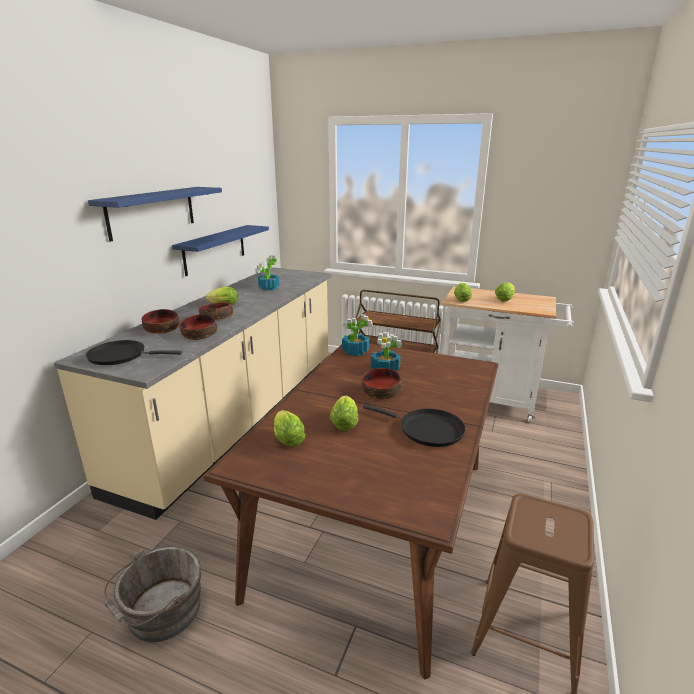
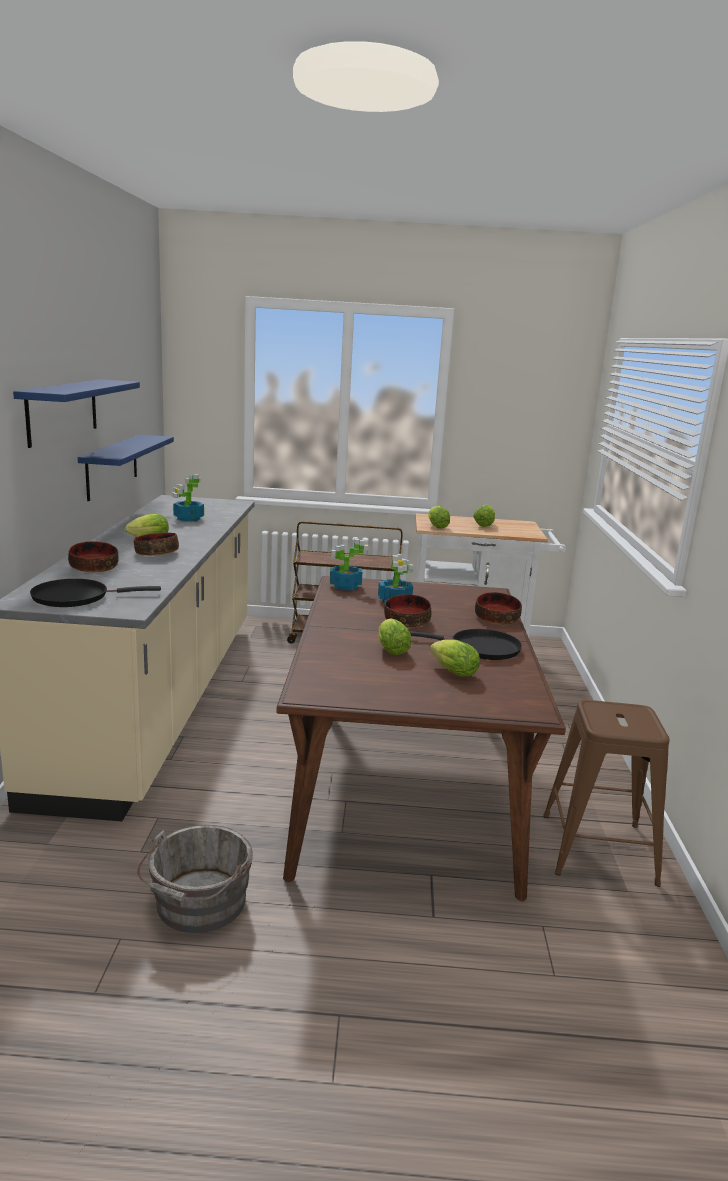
camera: 20 degrees left, 5 degrees down
bowl [179,314,217,340] -> bowl moved to [475,592,522,625]
lettuce [274,410,305,447] -> lettuce moved to [430,639,480,677]

